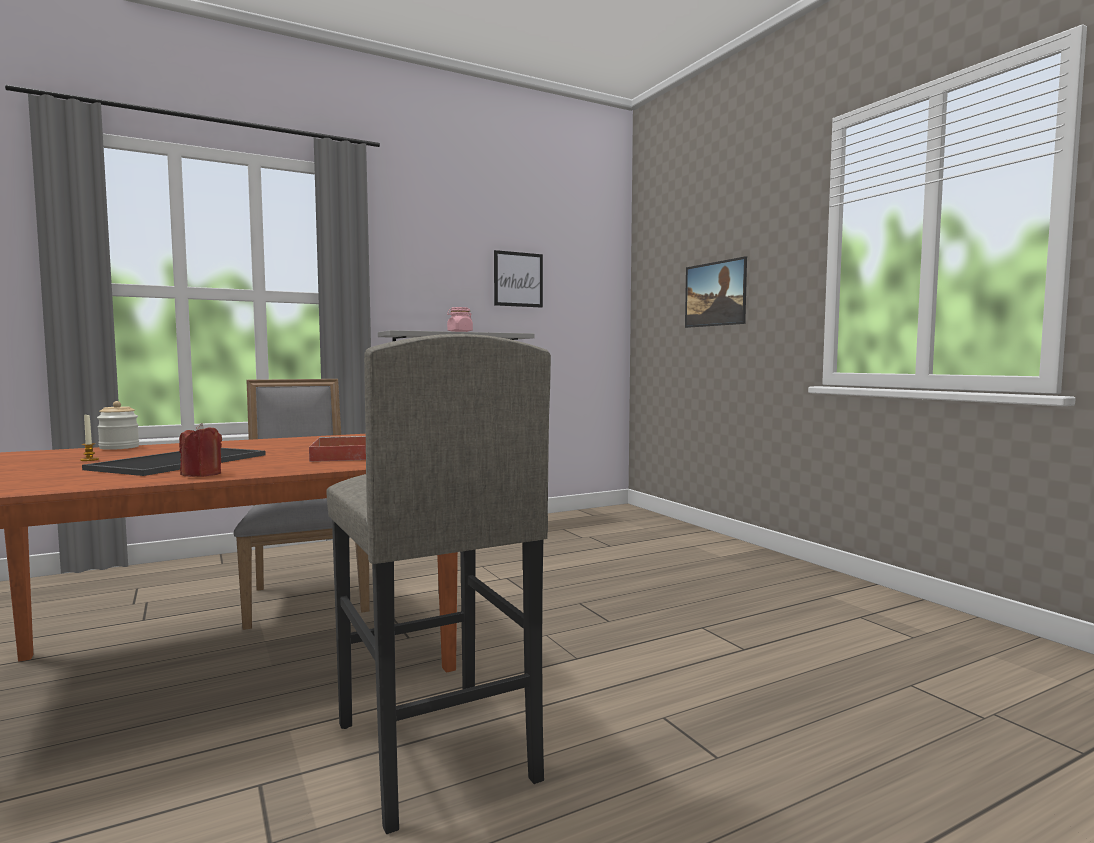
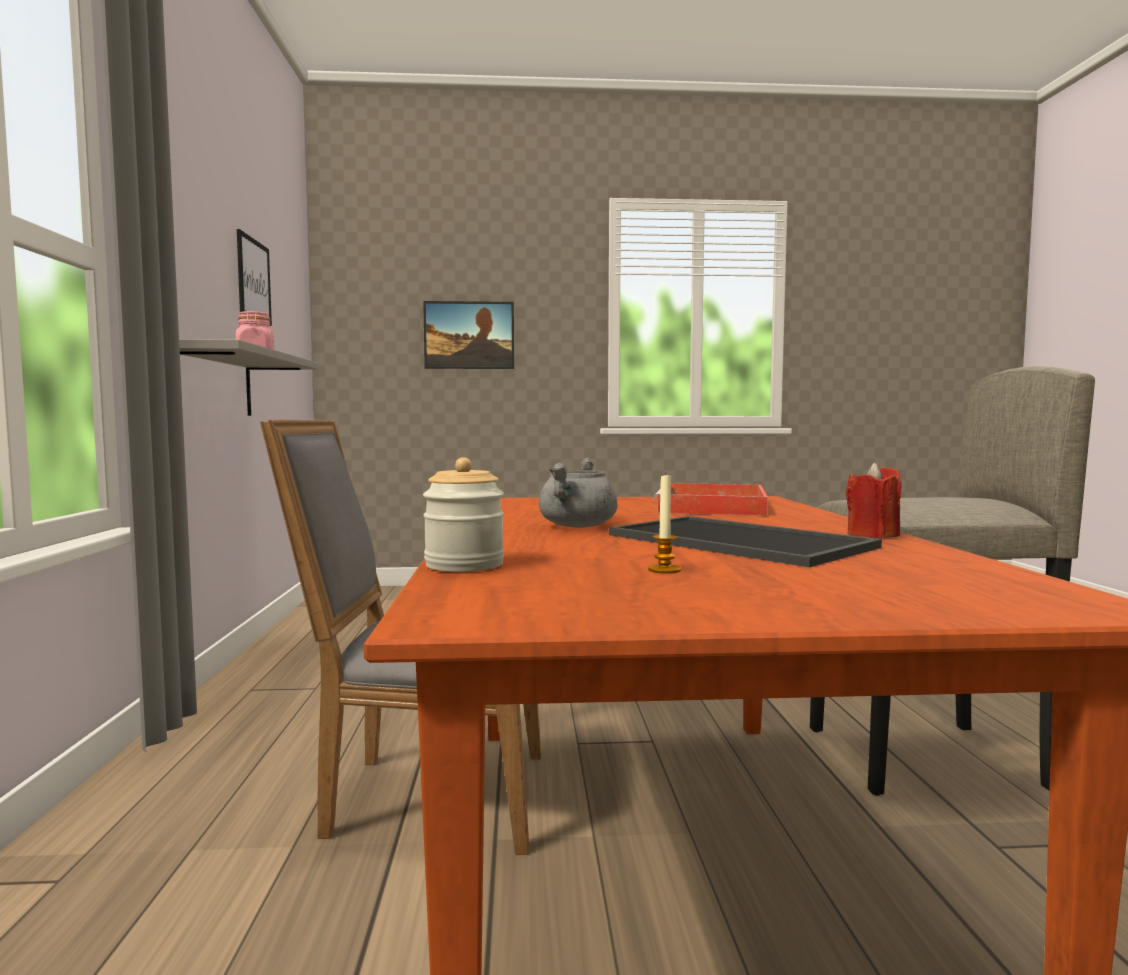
camera: 65 degrees left, 0 degrees up
none -> grey cooking pot [539,458,618,527]

